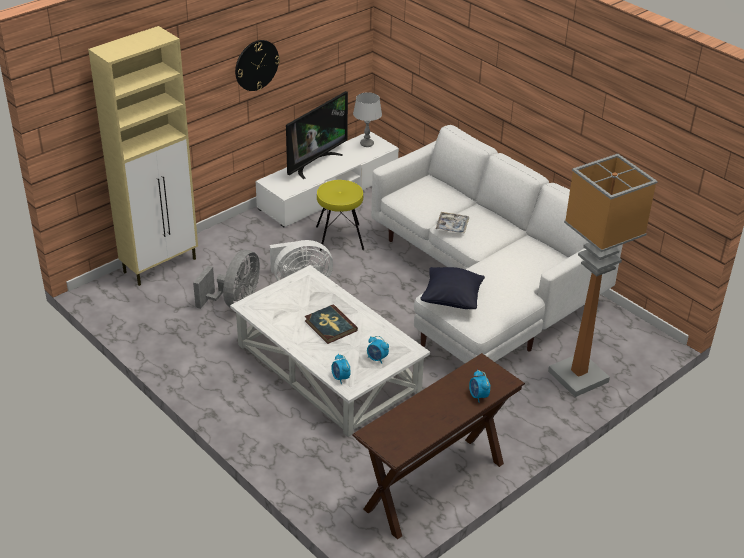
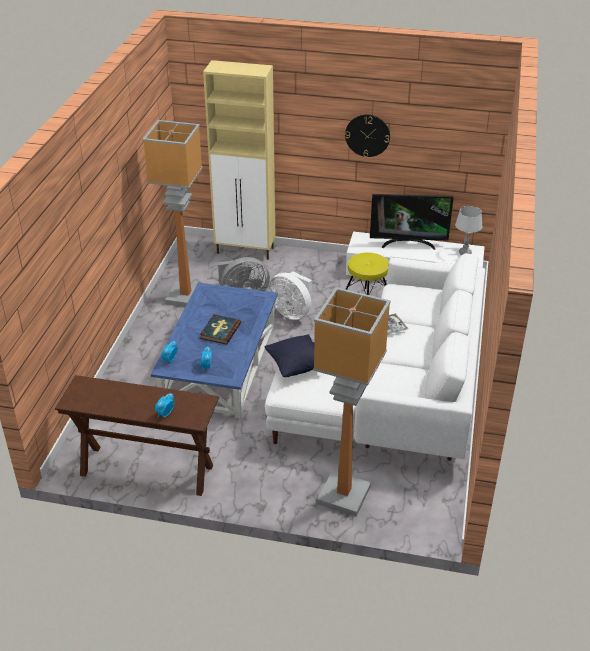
camera: 55 degrees right, 0 degrees up
white coffee table [230,265,430,437] -> blue coffee table [151,283,278,419]
none -> floor lamp [143,120,203,307]

